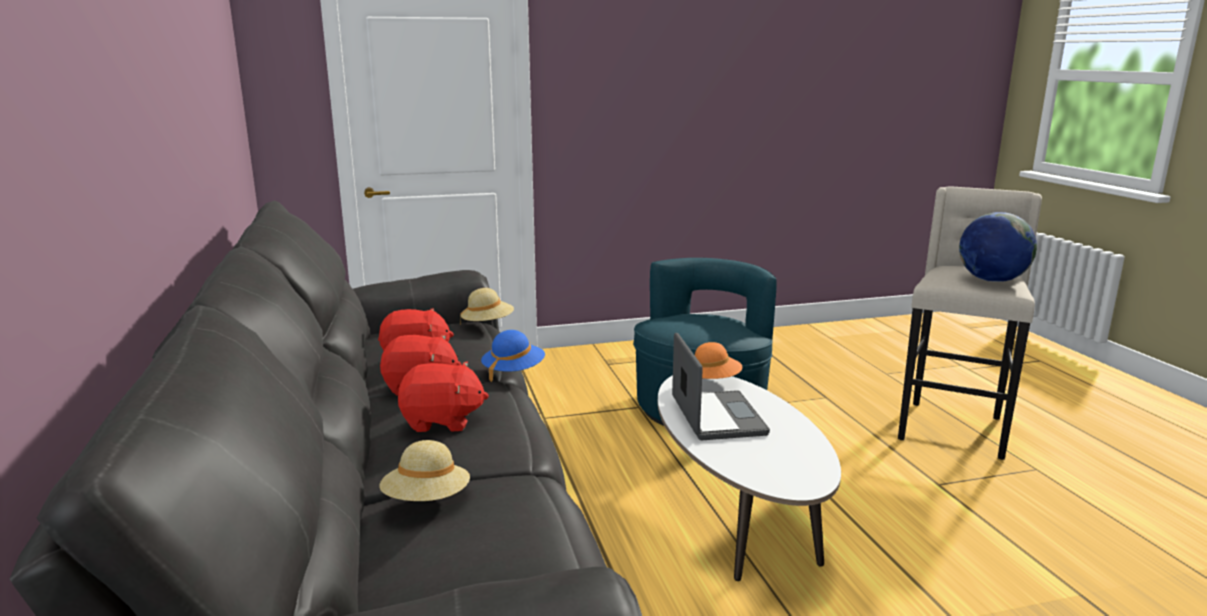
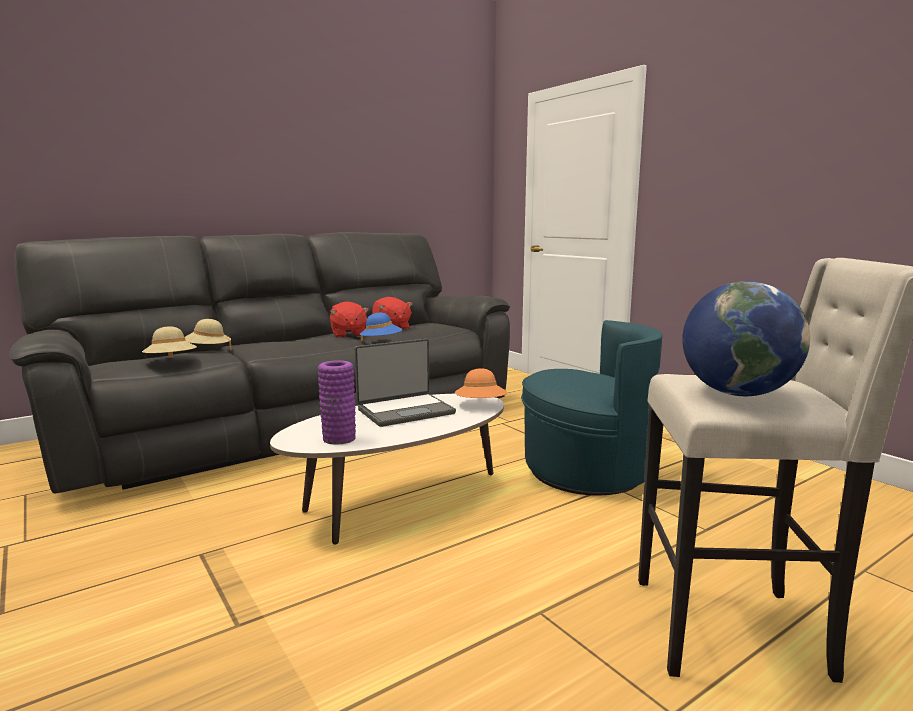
camera: 70 degrees right, 5 degrees down
red plush toy [398,362,489,432] -> none
beige hat [460,288,514,326] -> beige hat moved to [142,326,197,357]
none -> purple vase [318,360,356,445]

